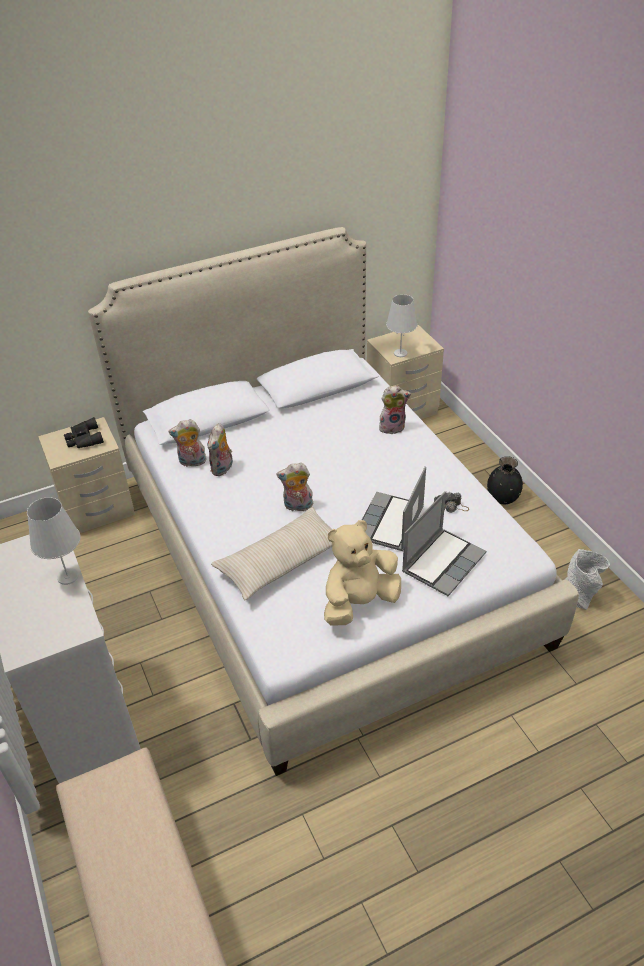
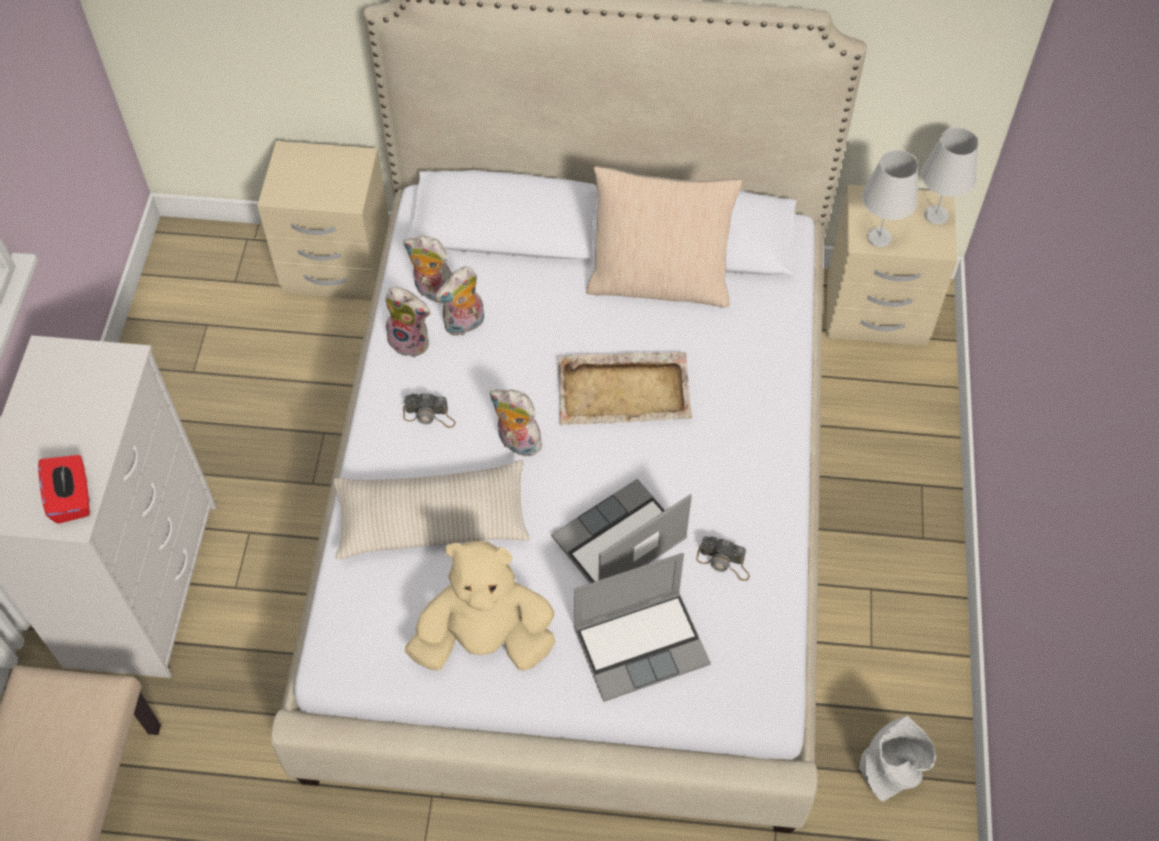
camera: 30 degrees right, 15 degrees up
white table lamp [27,497,80,585] -> white table lamp moved to [921,127,978,225]
black binoculars [64,417,104,448] -> none
plush toy [379,386,411,434] -> plush toy moved to [385,287,430,358]
black vase [487,456,523,504] -> none
none -> red tissue box [38,455,90,524]
none -> camera [403,393,456,428]
none -> beige tray [558,352,692,426]
none -> beige pillow [586,166,742,308]

